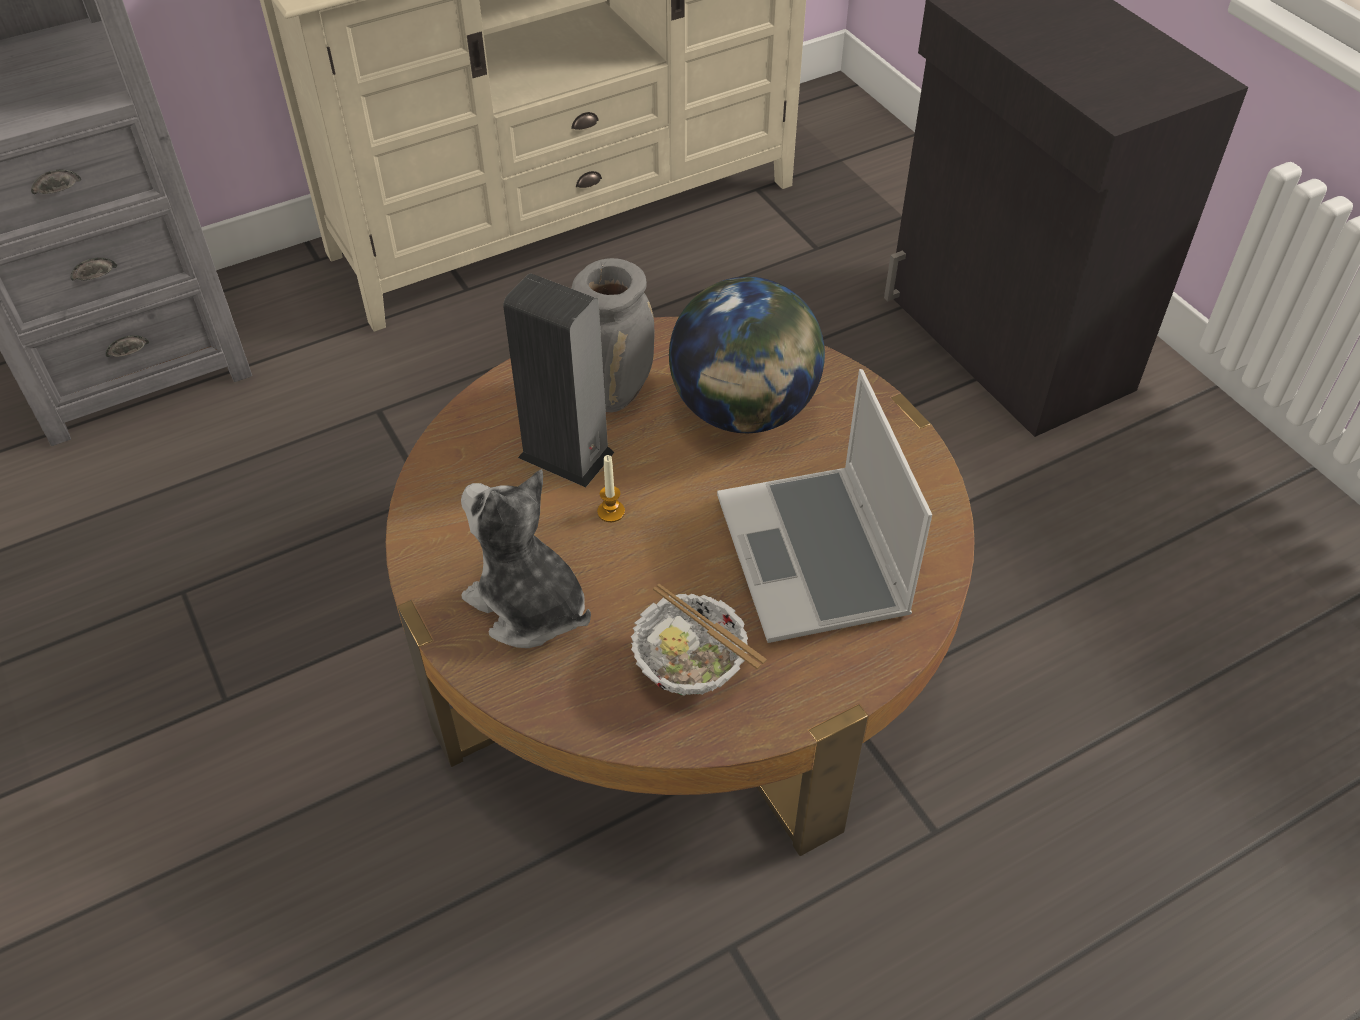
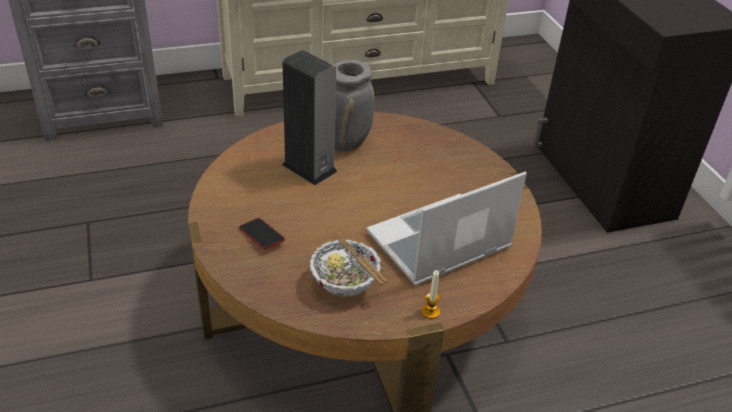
camera: 10 degrees right, 10 degrees down
plush toy [461,469,591,648] -> phone [239,218,285,249]
candle [597,455,625,522] -> candle moved to [421,270,440,319]
globe [669,277,825,433] -> none
laptop [717,369,932,643] -> laptop turned 60 degrees clockwise [366,171,527,286]

